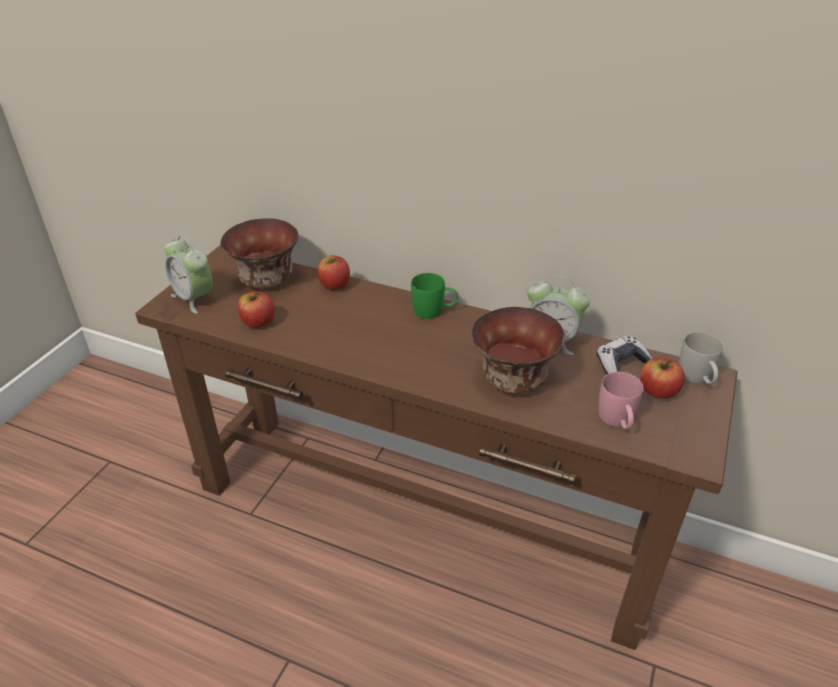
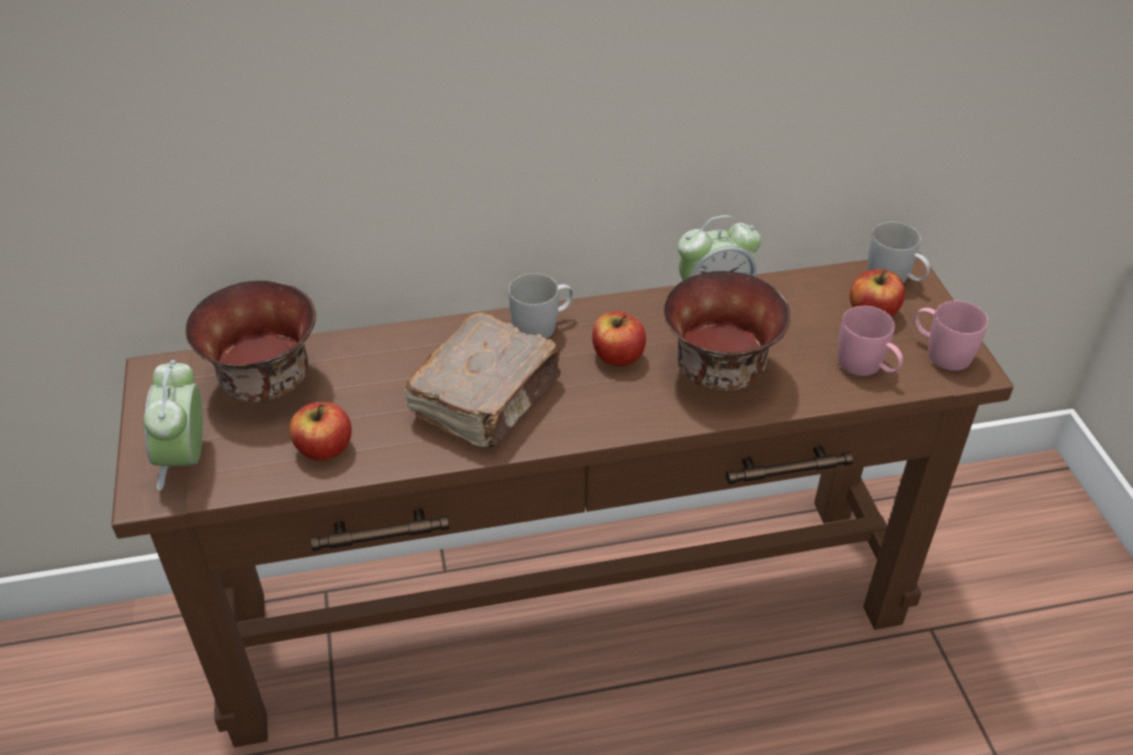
camera: 35 degrees left, 5 degrees up
alarm clock [165,236,213,314] -> alarm clock turned 75 degrees clockwise [144,360,203,490]
apple [317,255,350,290] -> apple moved to [592,312,646,366]
green mug [411,273,458,319] -> white mug [509,273,573,339]
game controller [597,335,652,374] -> none
none -> brown book [404,312,561,448]
none -> pink mug [915,301,988,371]

